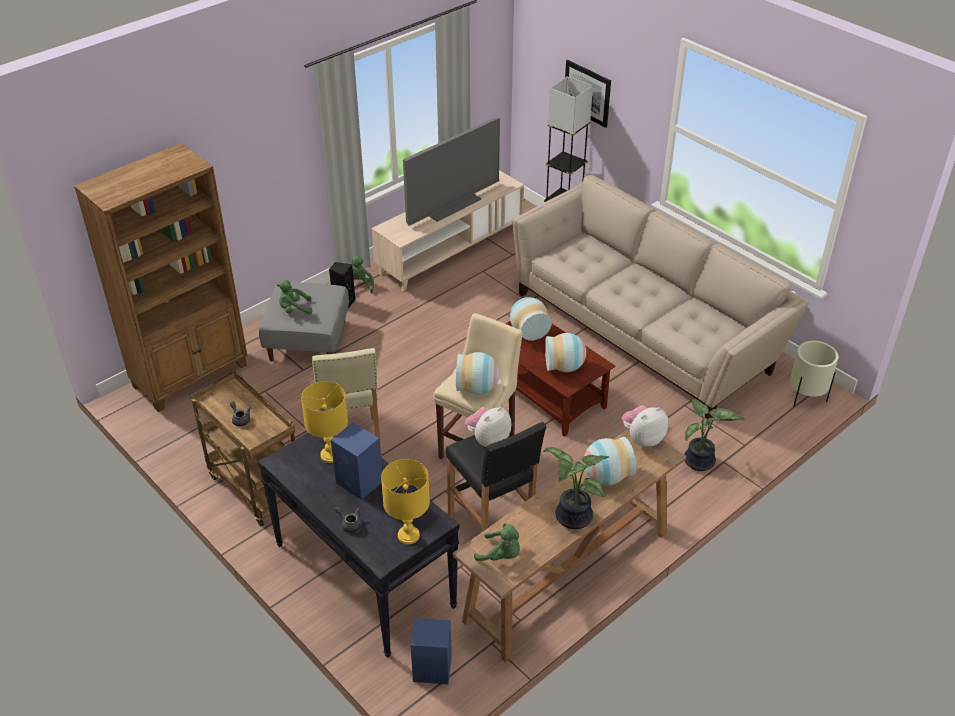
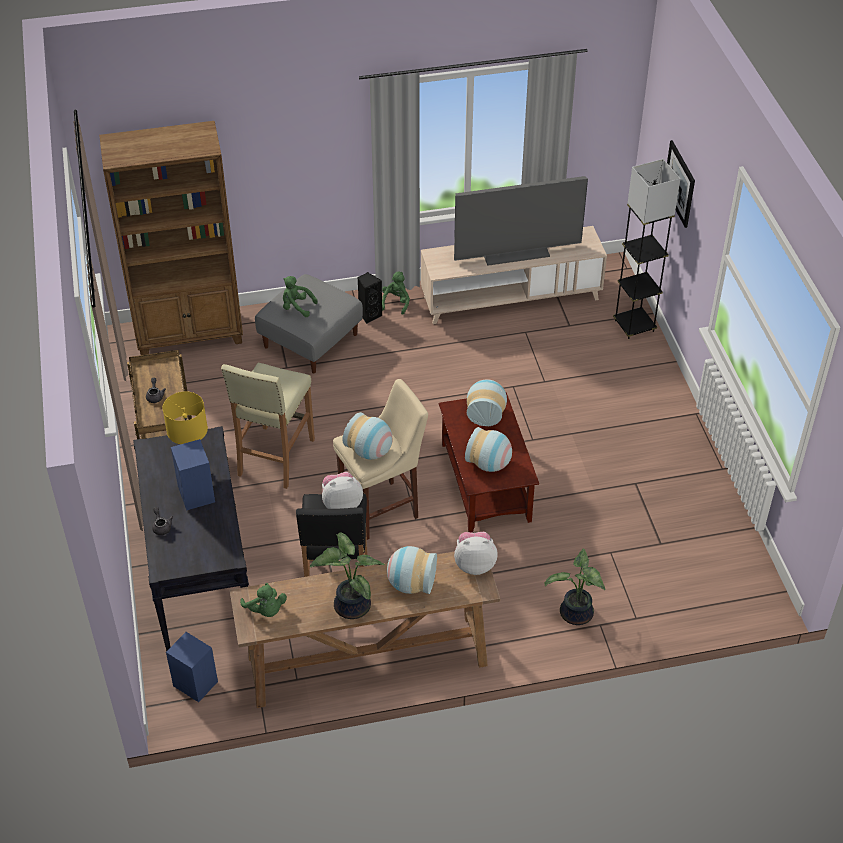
camera: 30 degrees right, 5 degrees up
yellow table lamp [381,459,430,544] -> none
beige sofa [512,175,809,419] -> none
beige planter [790,341,838,407] -> none

